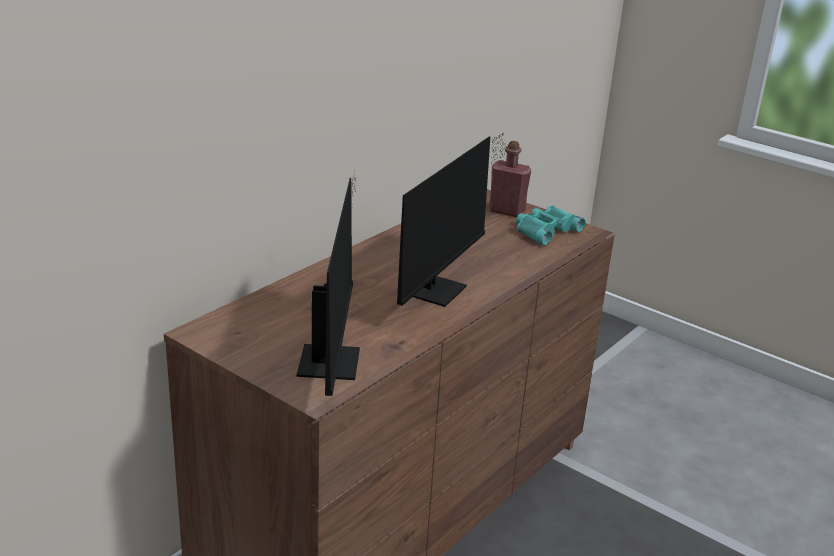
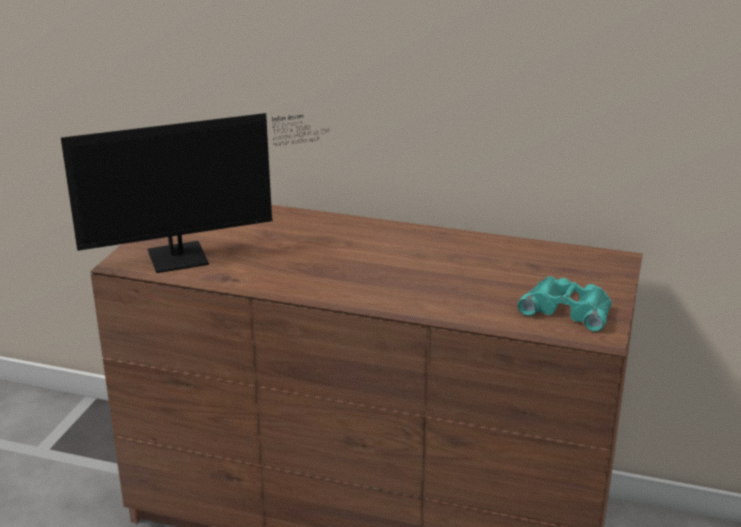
camera: 70 degrees right, 0 degrees up
monitor [397,132,510,307] -> none
red bottle [489,141,531,217] -> none

